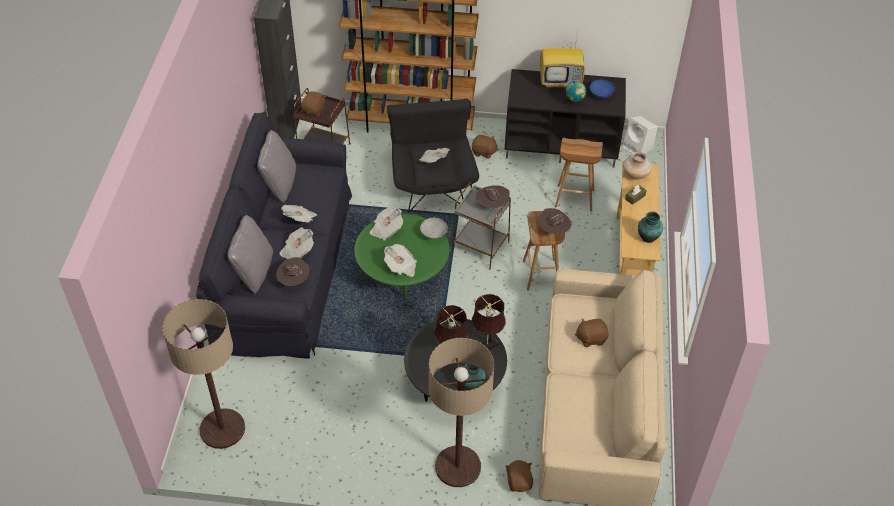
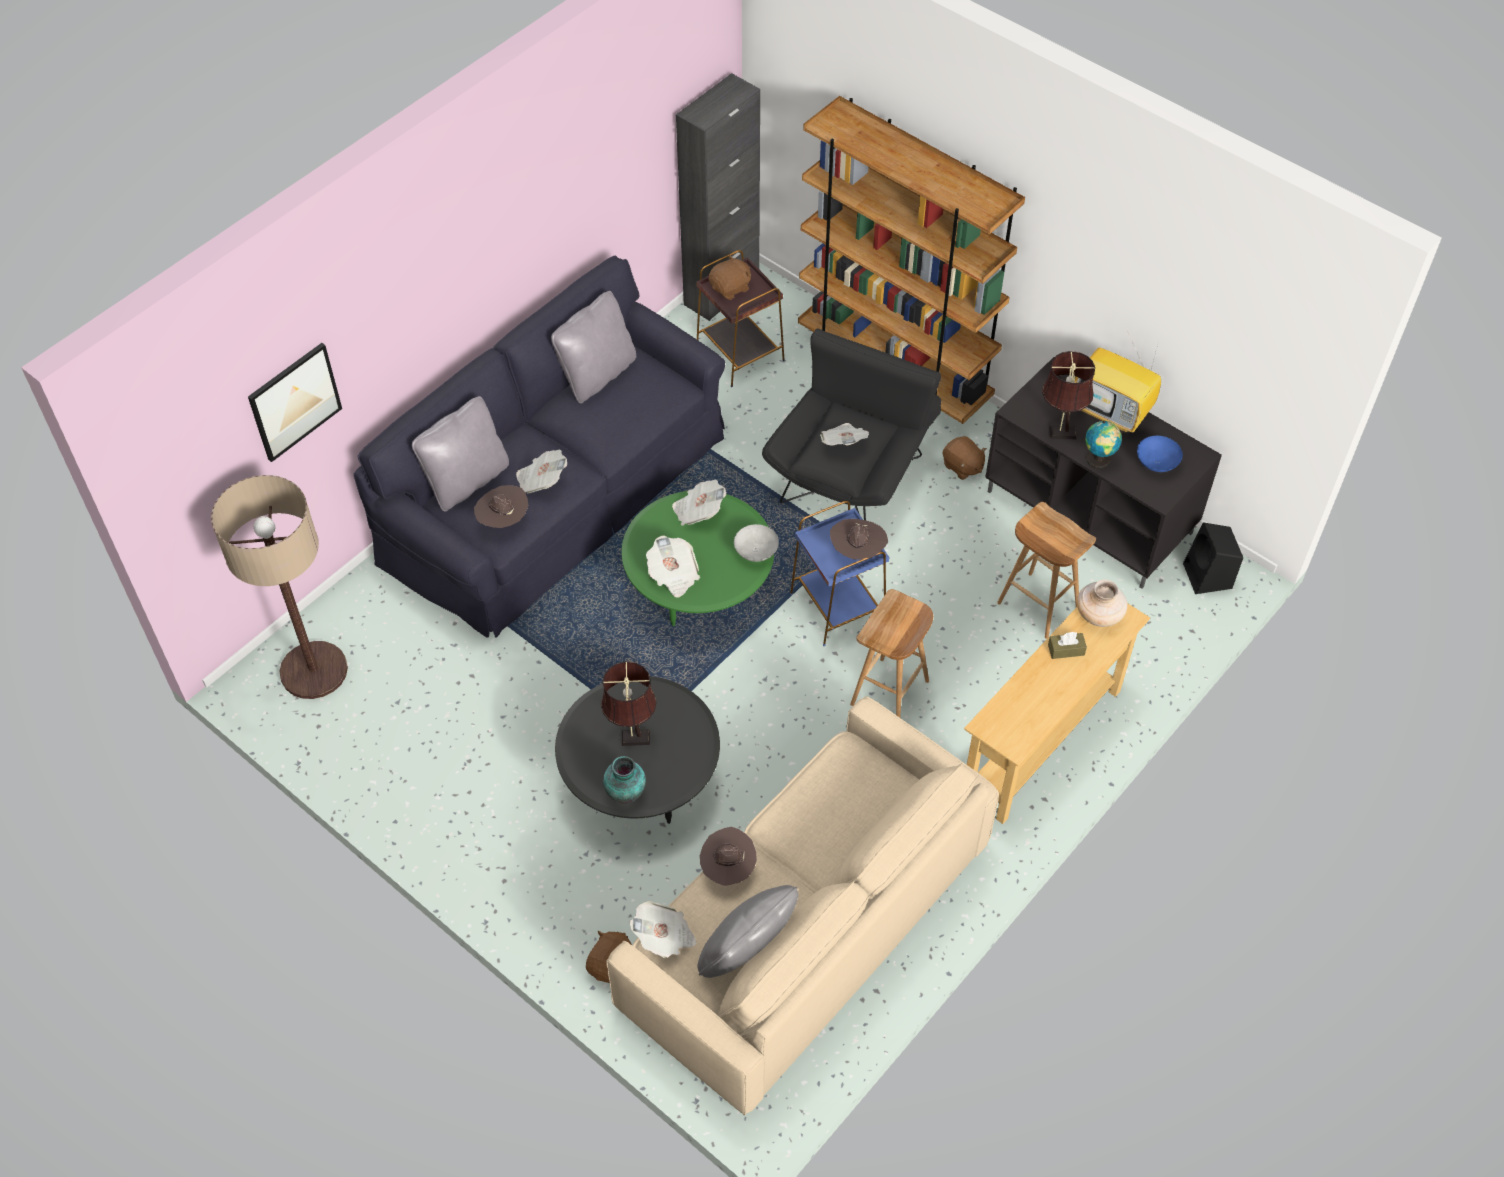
camera: 35 degrees right, 5 degrees up
newspaper [281,205,317,223] -> newspaper moved to [630,901,697,958]
floor lamp [429,338,495,487] -> none
grey side table [452,182,511,270] -> blue side table [790,501,889,646]
brown table lamp [472,294,506,350] -> brown table lamp moved to [1042,351,1095,439]
brown hat [538,208,572,234] -> brown hat moved to [700,827,757,886]
brown plush toy [575,318,608,347] -> none
white speaker [622,116,657,154] -> black speaker [1183,522,1243,594]
vase [638,211,663,243] -> none
none -> picture [248,343,342,462]
none -> grey pillow [697,885,798,978]

